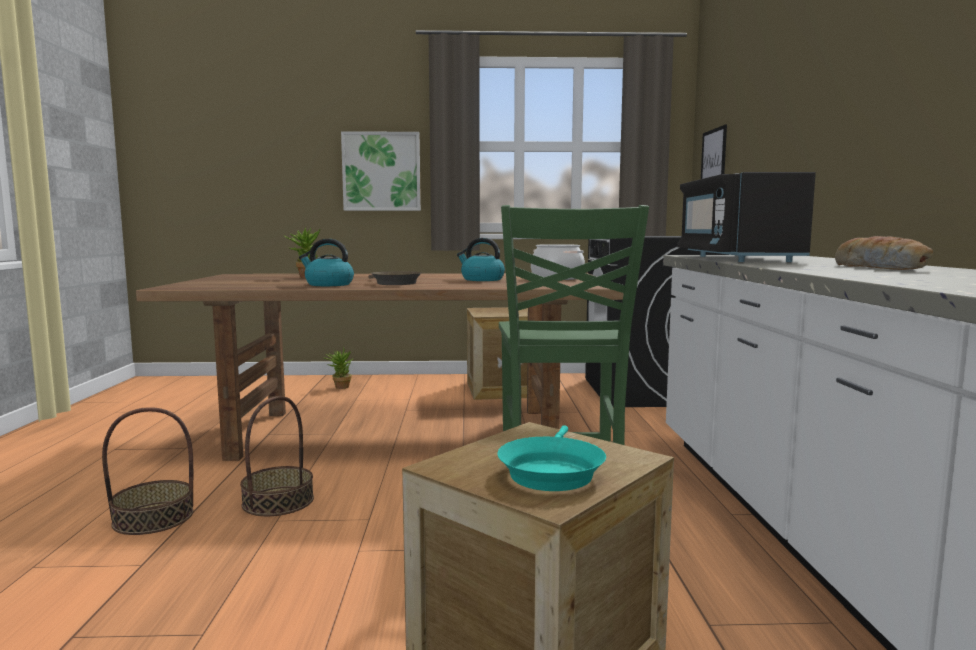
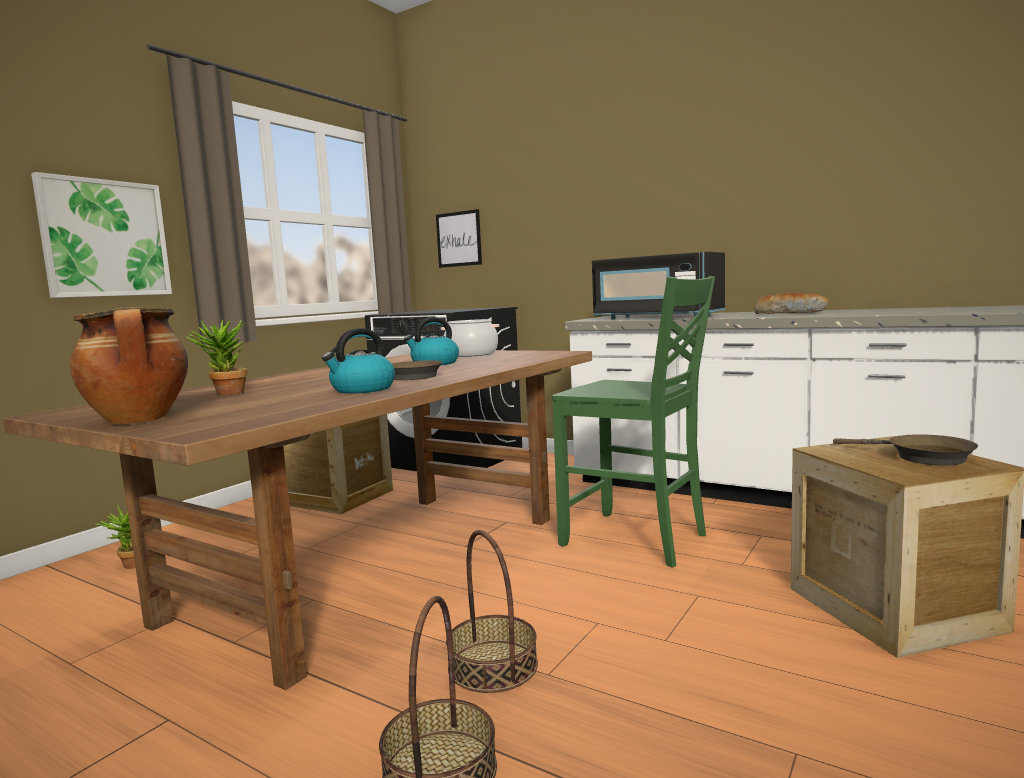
camera: 55 degrees left, 0 degrees up
turquoise frying pan [498,425,606,491] -> brown frying pan [833,434,978,466]
none -> cooking pot [70,308,188,424]

